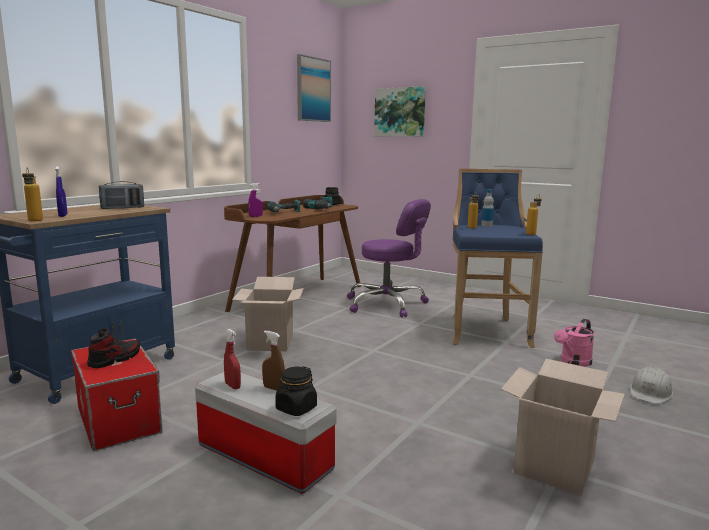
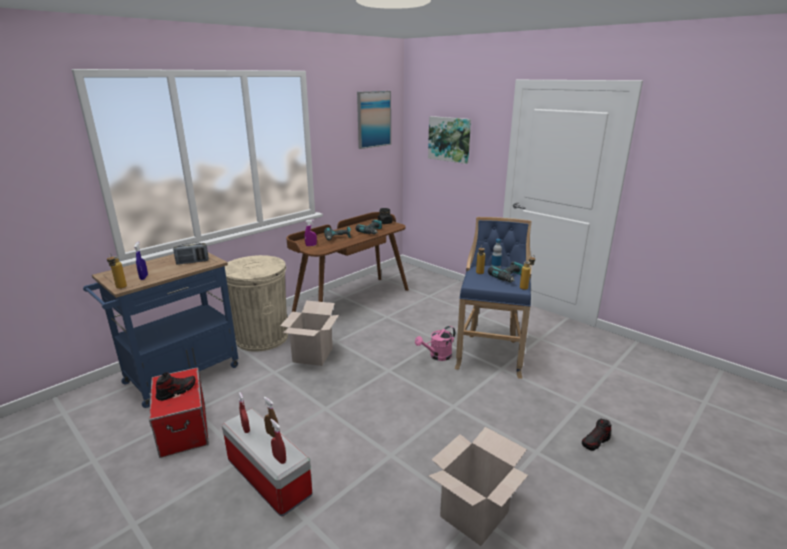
camera: 10 degrees right, 10 degrees up
black jar [275,366,317,416] -> red spray bottle [270,419,286,464]
purple office chair [347,199,431,317] -> none
pink watering can [554,319,595,367] -> pink watering can moved to [415,326,455,361]
white hard hat [630,366,673,404] -> shoe [582,419,611,451]
none -> beige trash can [225,255,288,352]
none -> power drill [488,261,524,283]

